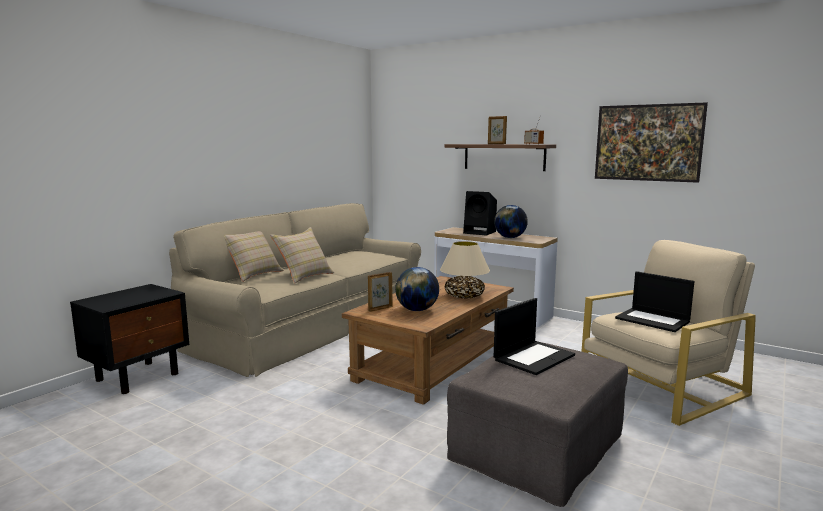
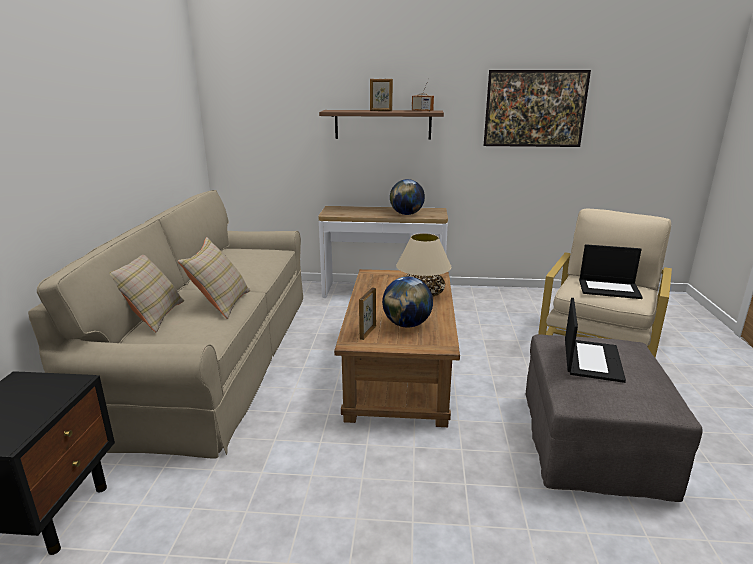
camera: 30 degrees left, 10 degrees up
black speaker [463,191,497,236] -> none

